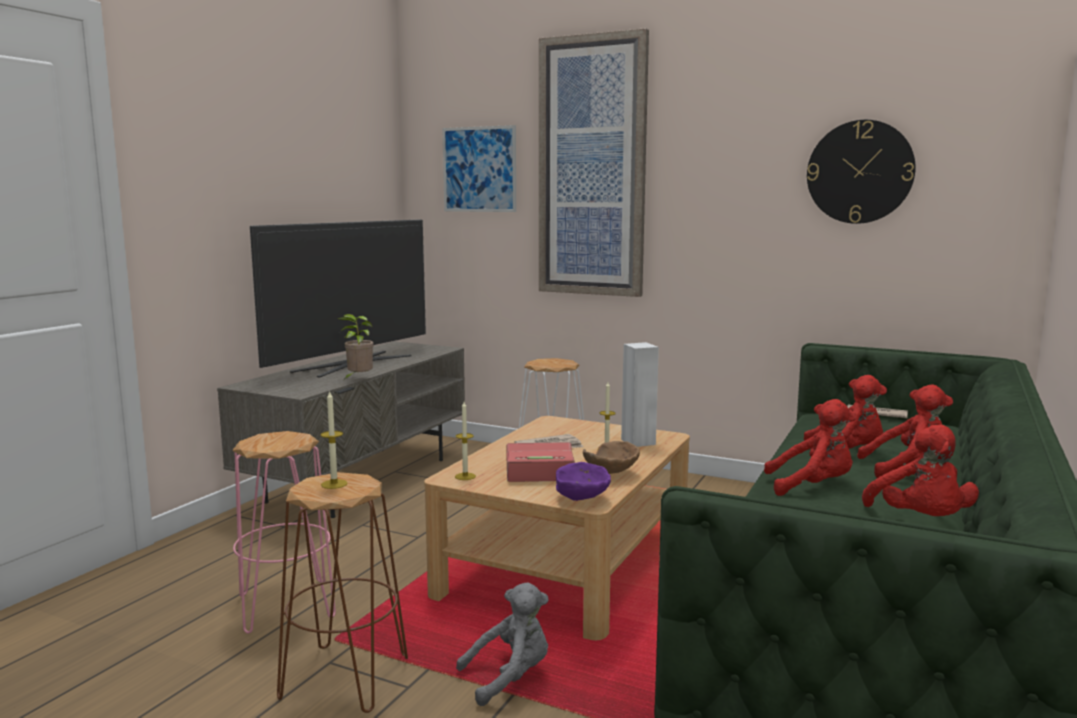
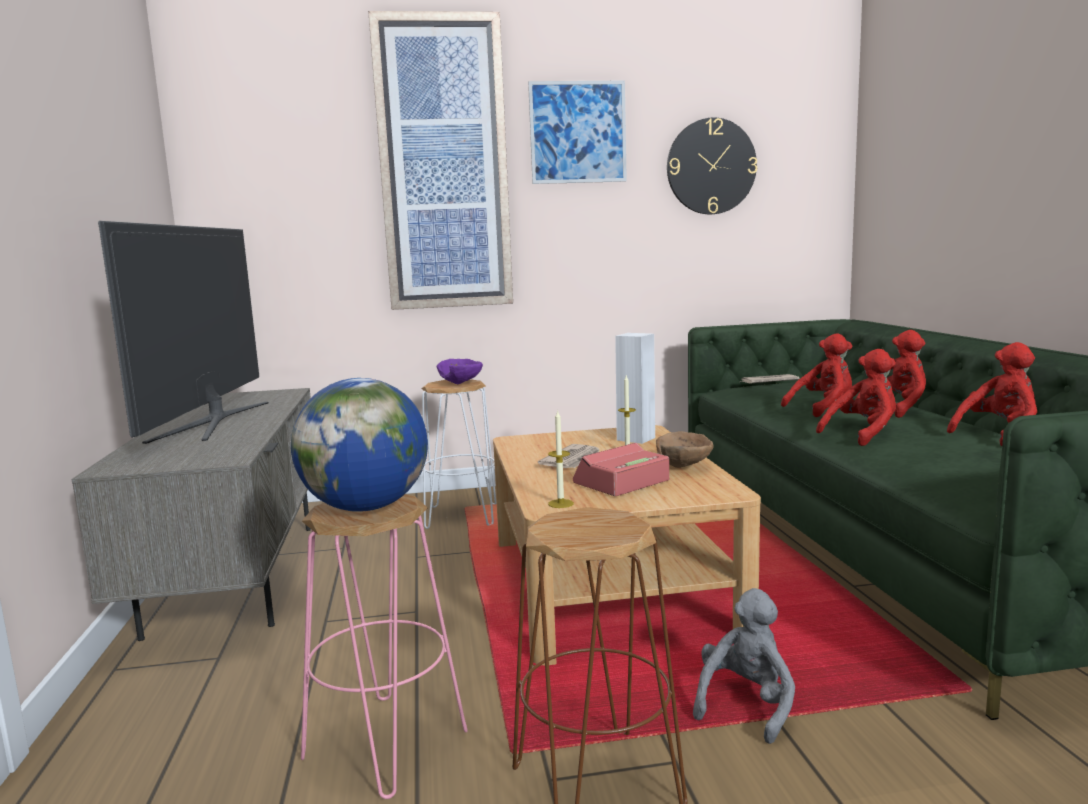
camera: 35 degrees left, 0 degrees up
candle [320,390,348,489] -> none
potted plant [338,314,374,380] -> none
picture [442,125,516,212] -> picture moved to [528,81,627,184]
purple bowl [556,462,611,501] -> purple bowl moved to [437,359,483,384]
red plush toy [862,424,979,516] -> red plush toy turned 75 degrees counterclockwise [947,342,1037,446]
none -> globe [291,378,428,512]

